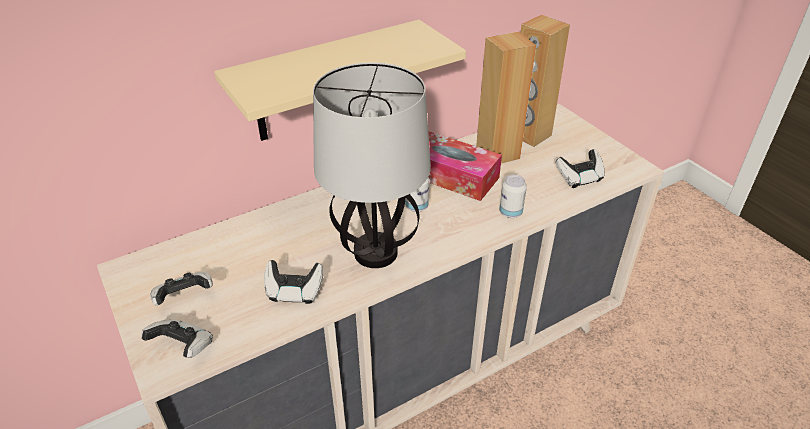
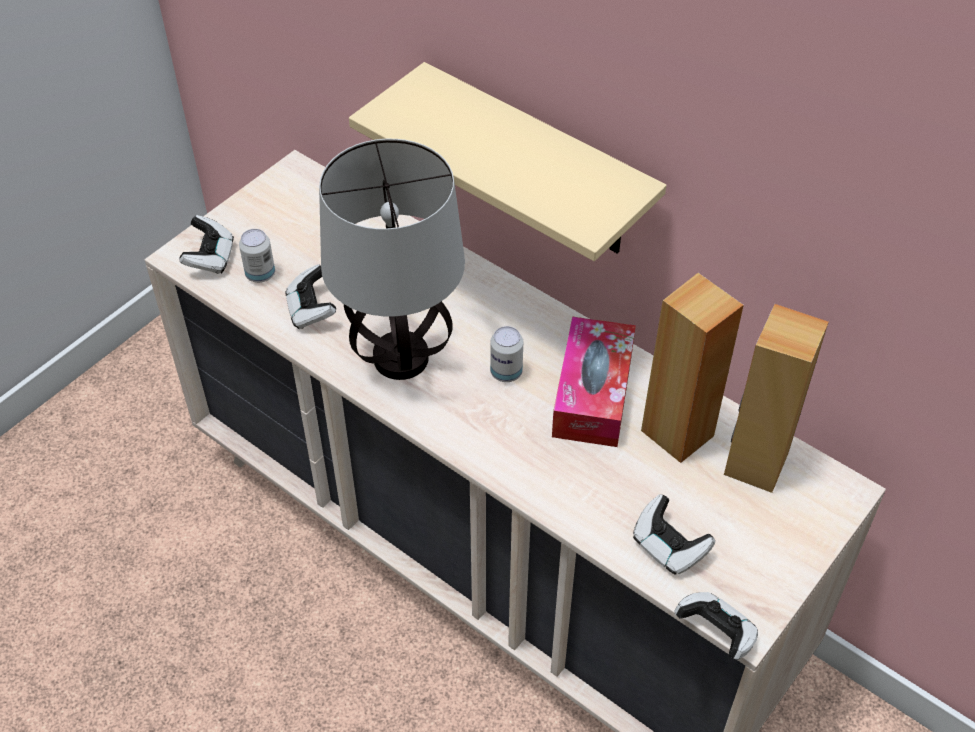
camera: 70 degrees right, 10 degrees up
game controller [150,272,213,305] -> game controller moved to [674,592,758,660]
can [499,175,527,218] -> can moved to [239,229,275,283]

